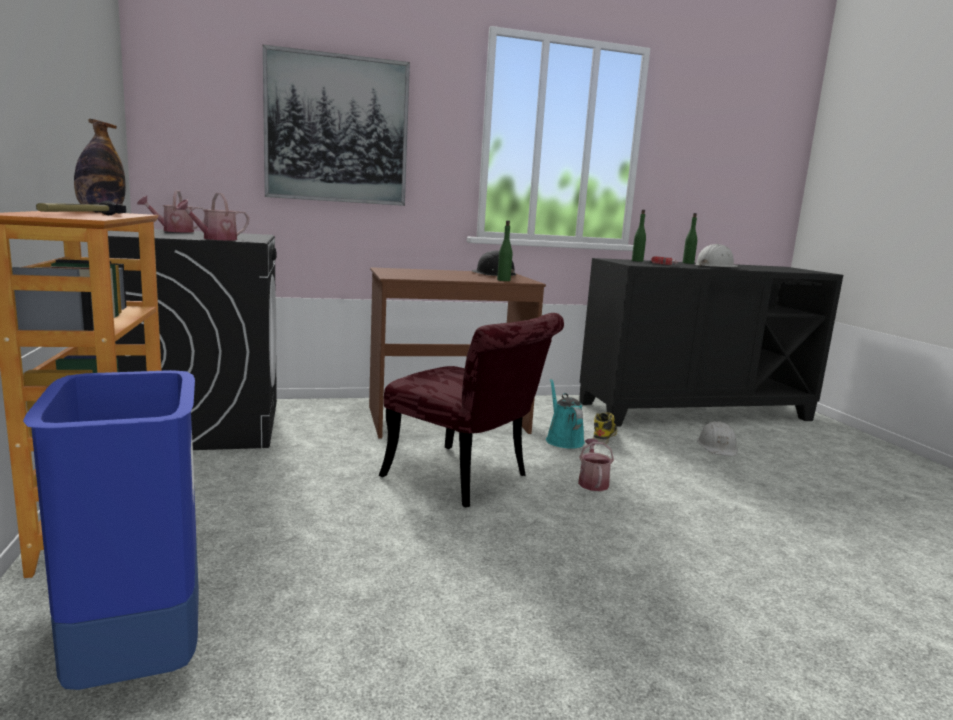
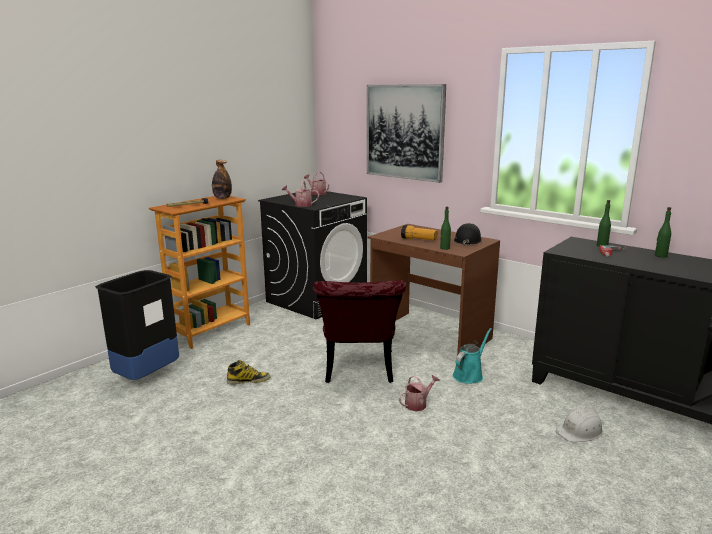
camera: 55 degrees right, 5 degrees up
blue trash can [23,370,199,690] -> black trash can [95,270,179,380]
boot [593,413,617,444] -> boot moved to [227,360,271,384]
white hard hat [695,244,737,267] -> none
none -> flashlight [401,225,437,240]

